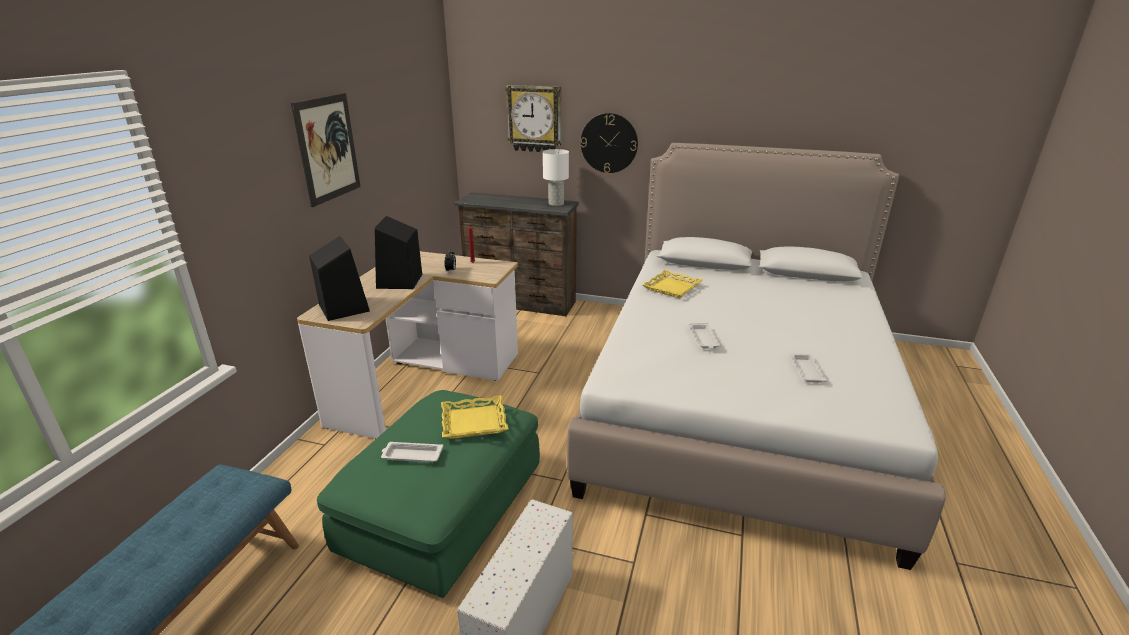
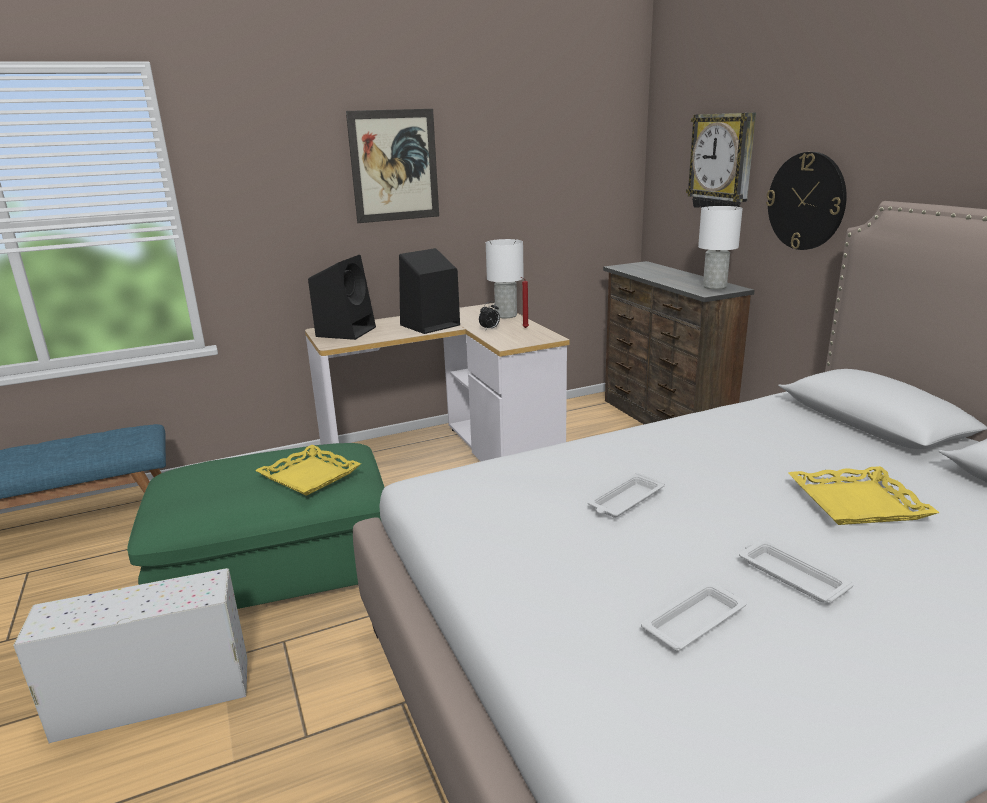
camera: 50 degrees right, 5 degrees down
white tray [381,442,443,462] -> white tray moved to [739,540,853,603]
yellow tray [642,270,703,298] -> yellow tray moved to [789,466,940,525]
none -> white table lamp [486,239,524,318]

